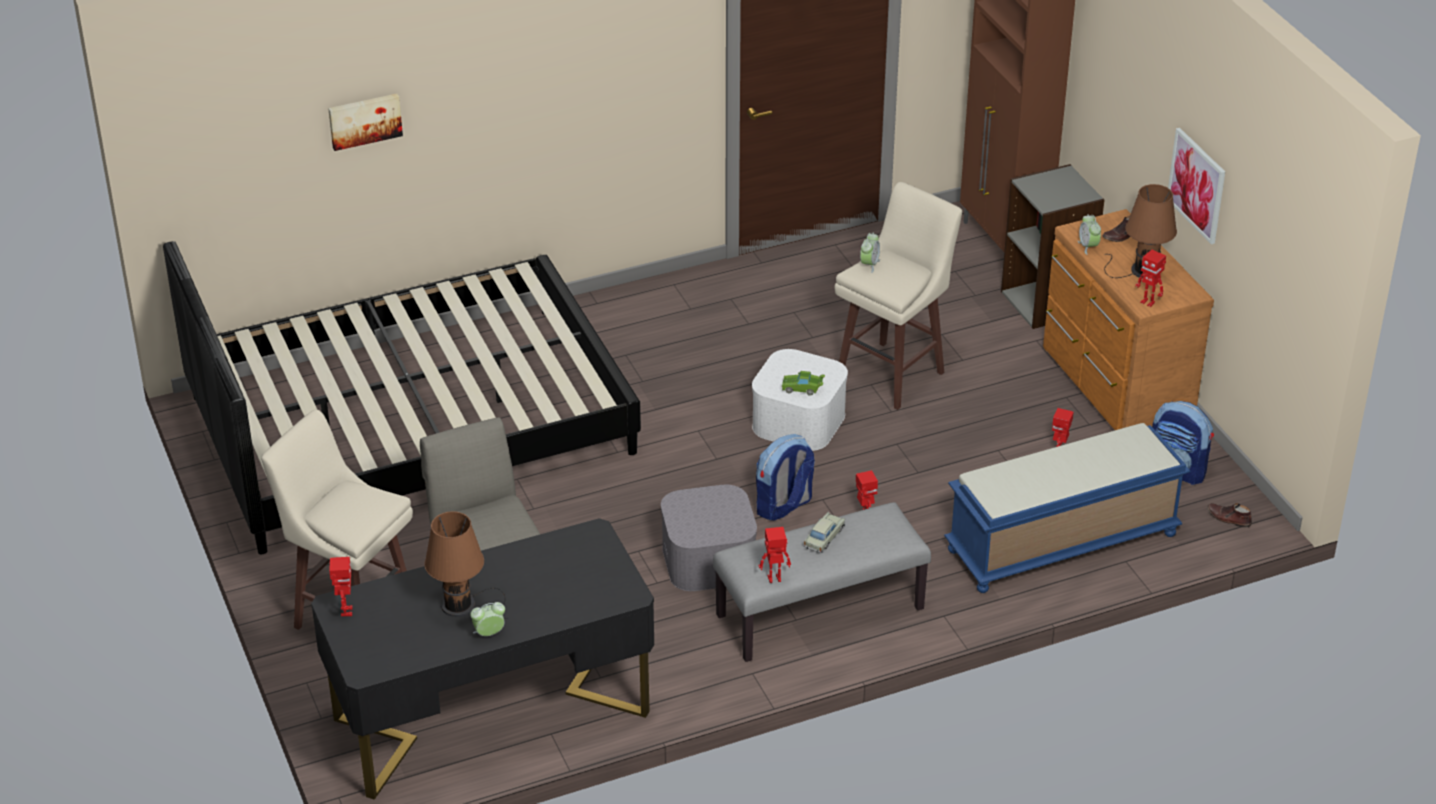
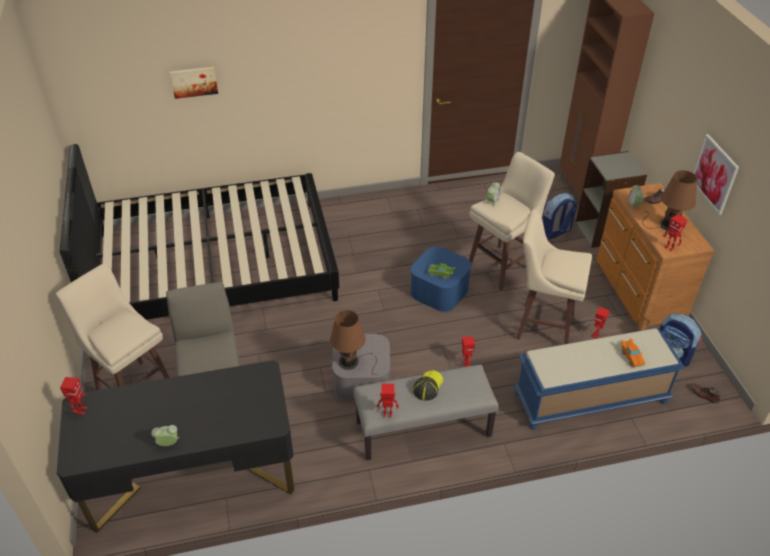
camera: 10 degrees right, 5 degrees up
brown table lamp [424,511,508,619] -> brown table lamp moved to [330,310,377,375]
white storage box [752,349,848,451] -> blue storage box [411,247,471,312]
backpack [756,434,815,521] -> backpack moved to [543,193,577,239]
beige toy car [804,512,845,553] -> cap [413,371,443,401]
none -> beige stool [516,209,592,344]
none -> orange toy car [621,338,645,368]

